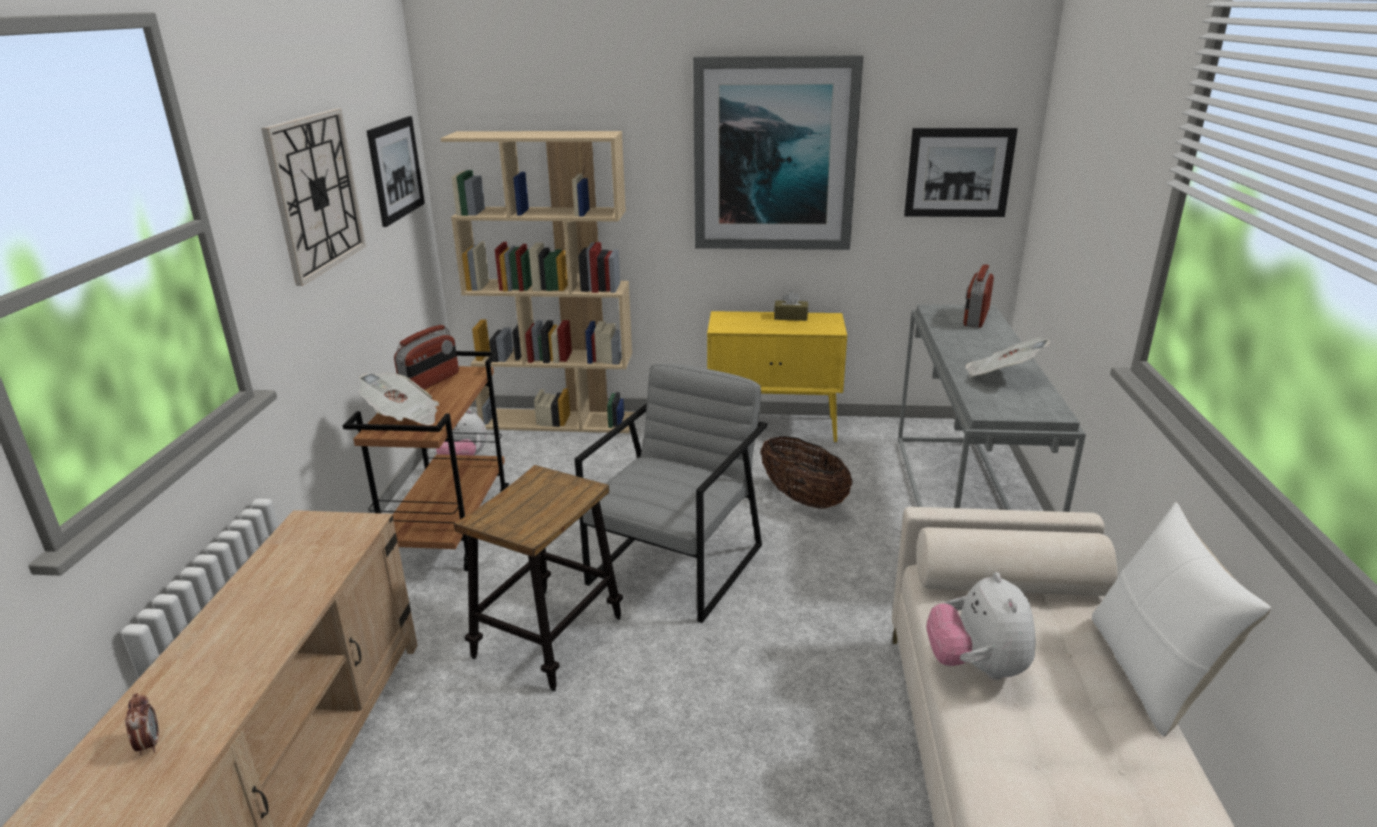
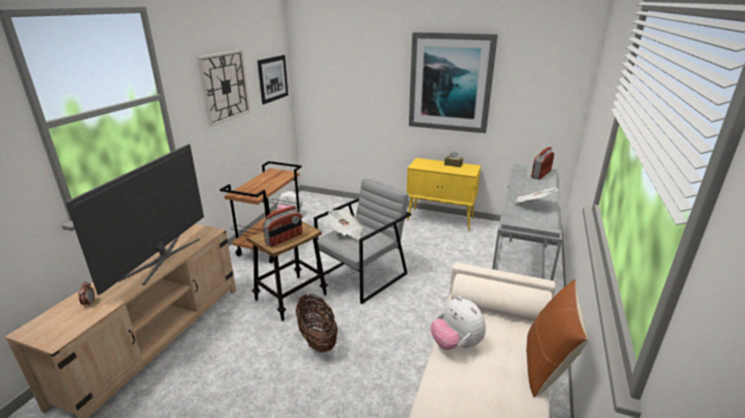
camera: 15 degrees right, 0 degrees up
newspaper [358,373,439,425] -> newspaper moved to [328,209,363,239]
radio [394,325,459,390] -> radio moved to [263,206,303,247]
beige bookcase [440,131,634,433] -> none
basket [760,436,852,509] -> basket moved to [296,294,338,353]
picture [904,128,1018,217] -> none
plush toy [926,572,1036,680] -> plush toy turned 45 degrees counterclockwise [431,296,486,350]
white pillow [1092,502,1271,737] -> brown pillow [526,279,589,397]
none -> television [66,144,204,295]

